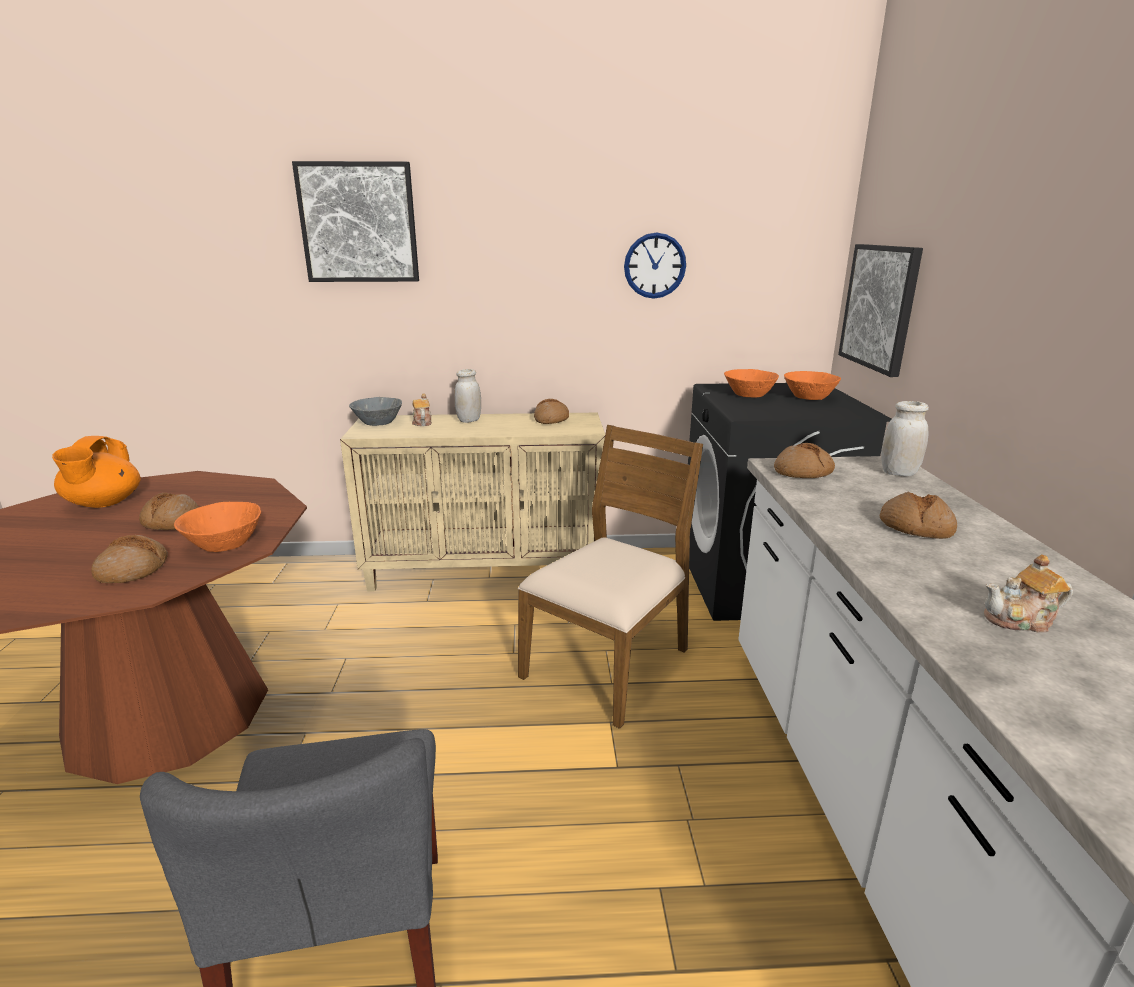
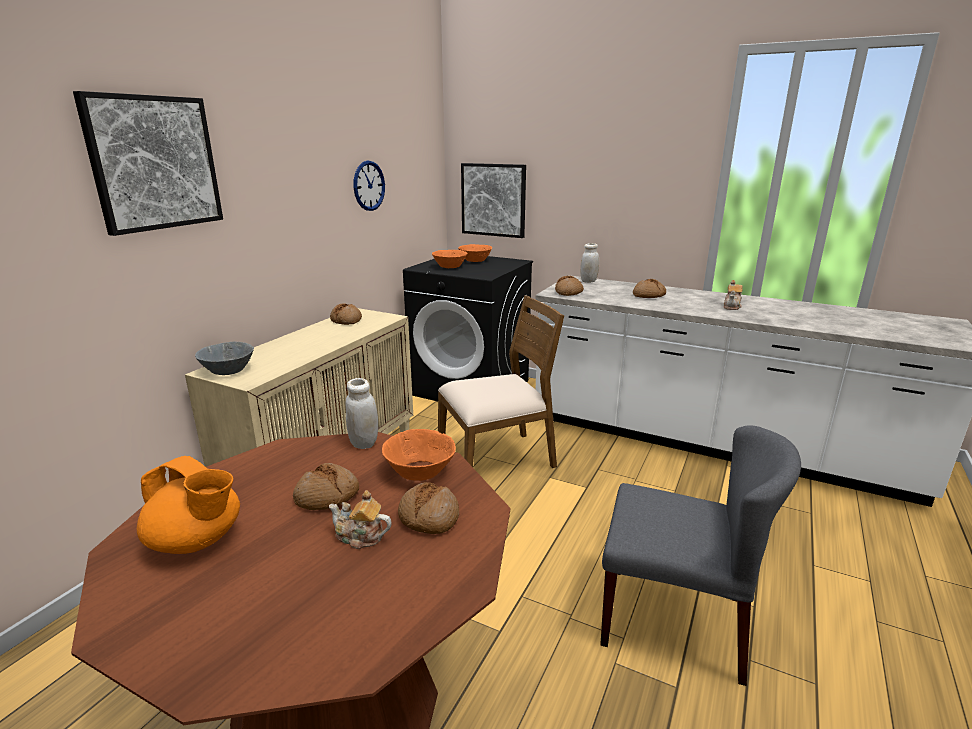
camera: 60 degrees left, 0 degrees up
teapot [412,394,432,426] -> teapot moved to [329,490,392,549]
white jar [454,369,481,423] -> white jar moved to [345,378,378,449]
brown chair [518,425,703,729] -> brown chair turned 90 degrees clockwise [438,295,564,468]

